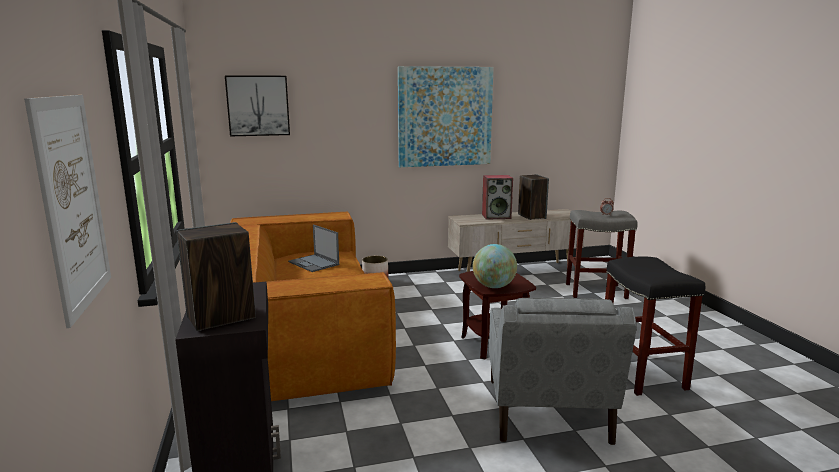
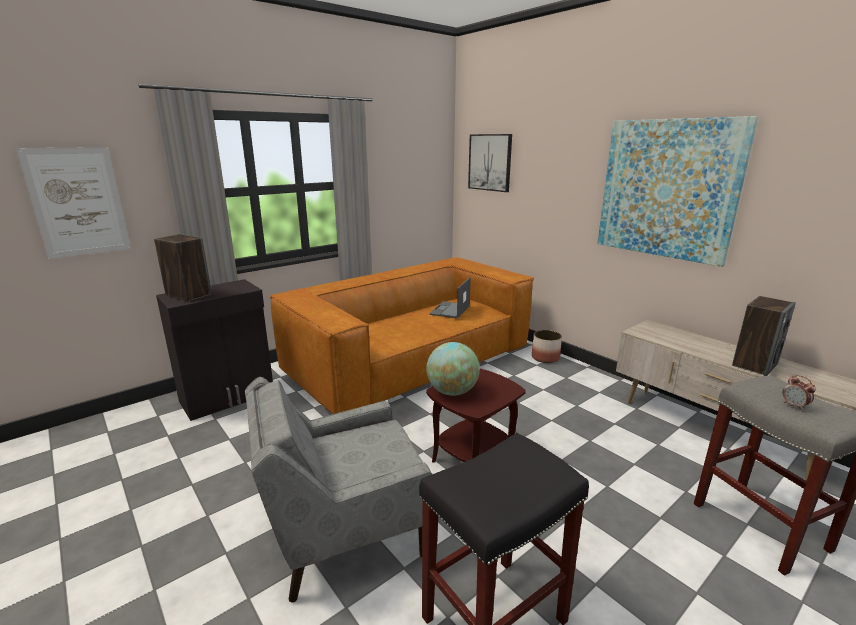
camera: 65 degrees right, 5 degrees up
speaker [482,175,513,220] -> none

